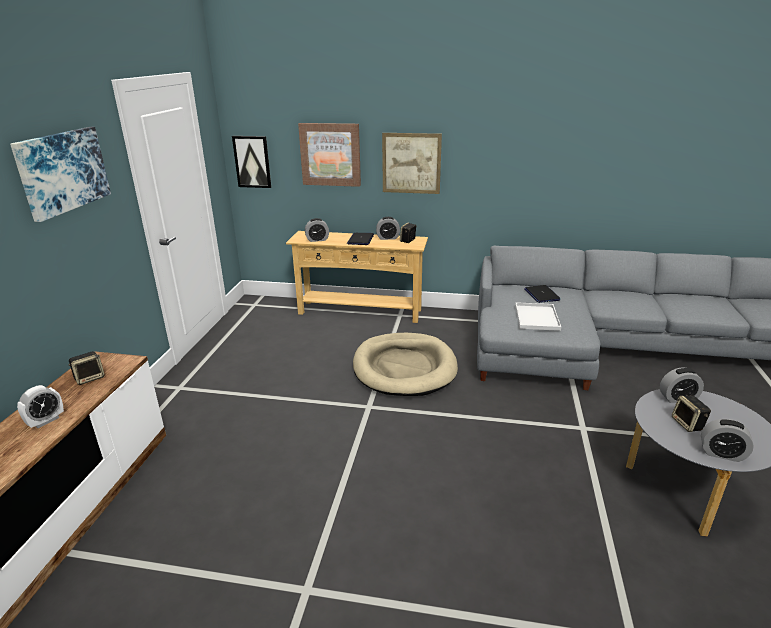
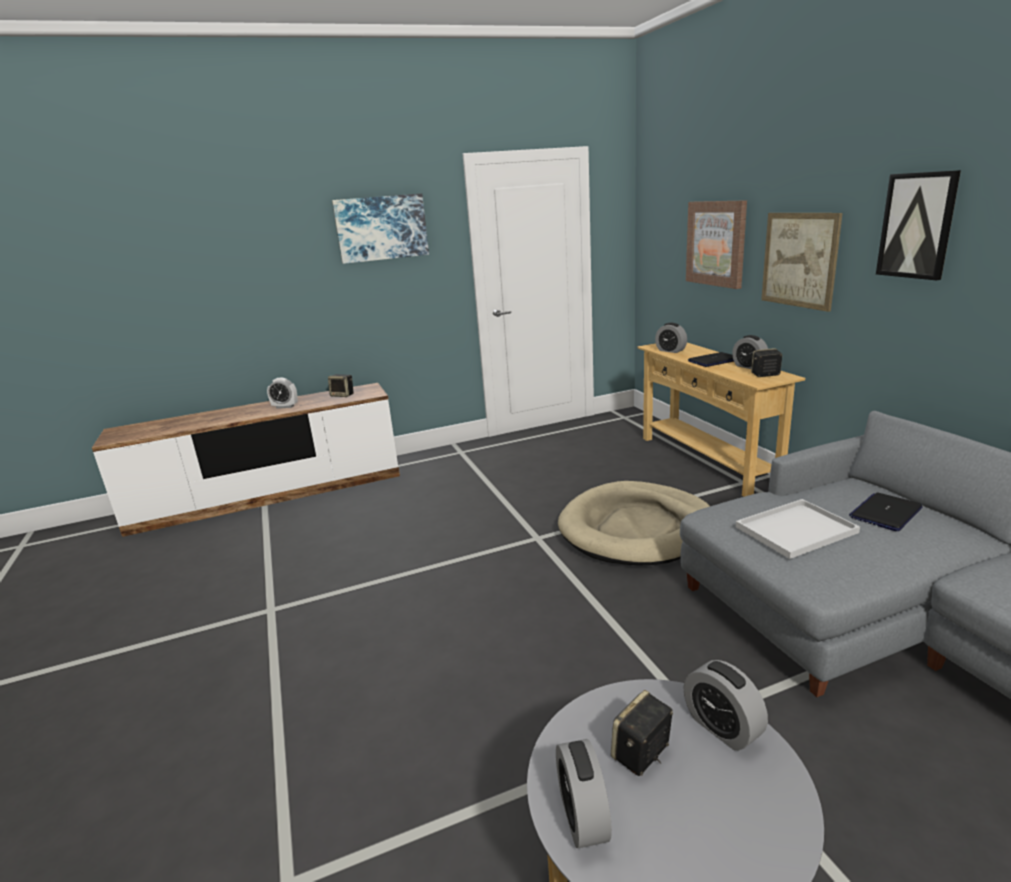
camera: 60 degrees right, 5 degrees down
picture [232,136,271,188] -> picture moved to [876,170,961,281]

